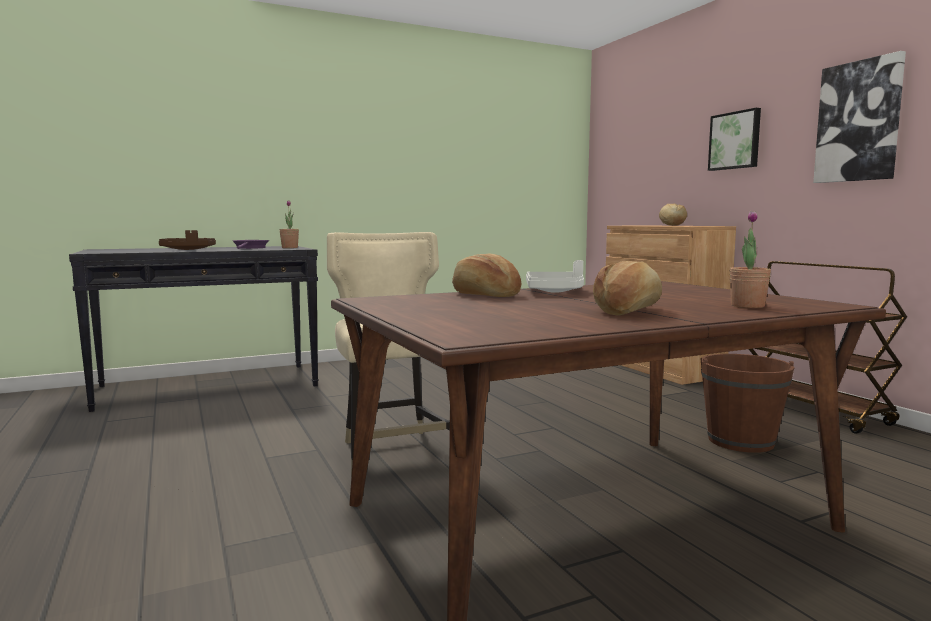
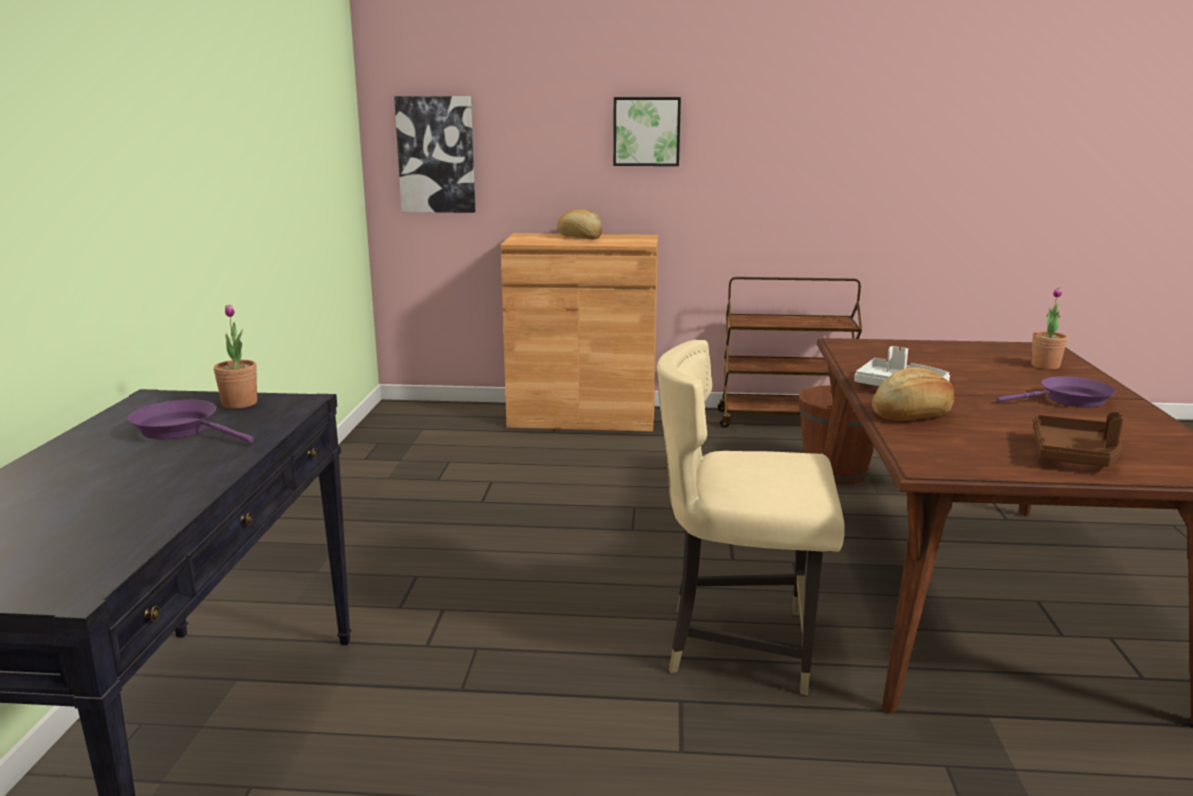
camera: 60 degrees left, 10 degrees up
brown tray [159,230,216,250] -> brown tray moved to [1033,412,1124,467]
bread [593,261,662,315] -> purple frying pan [997,376,1116,408]
picture [813,51,906,183] -> picture moved to [394,96,475,213]

